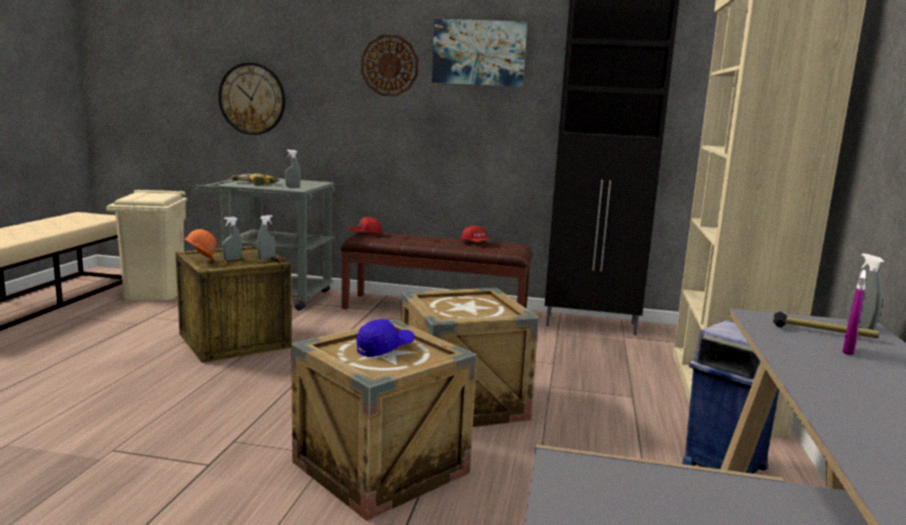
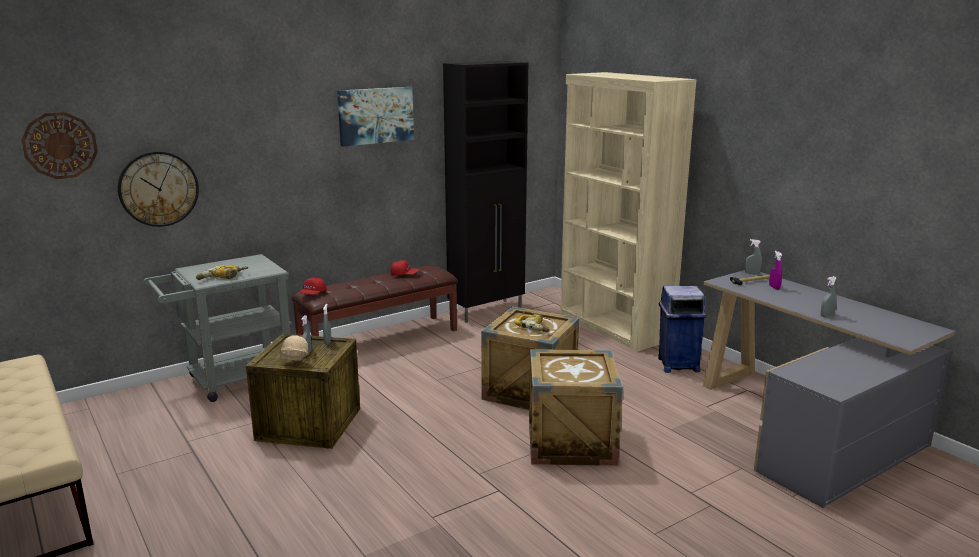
camera: 45 degrees left, 5 degrees up
beige trash can [107,189,187,300] -> none
orange hard hat [185,229,216,261] -> beige hard hat [279,335,309,361]
grey spray bottle [285,150,301,188] -> grey spray bottle moved to [821,276,837,317]
blue cap [357,319,415,357] -> none
wall clock [361,35,419,97] -> wall clock moved to [21,112,98,179]
none -> power drill [514,311,553,332]

